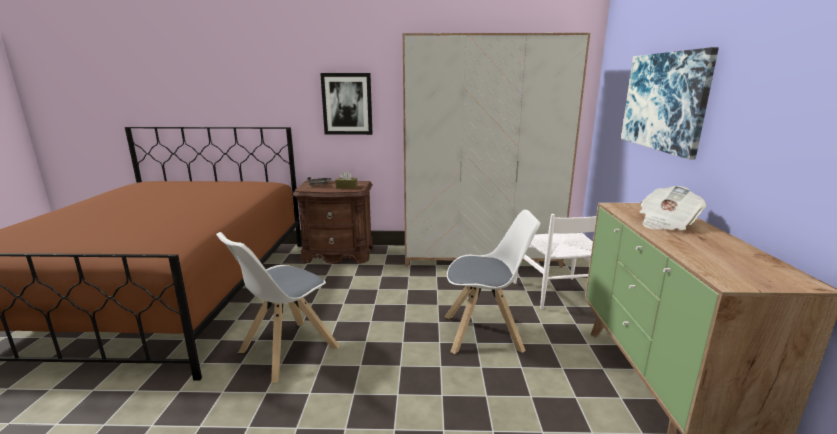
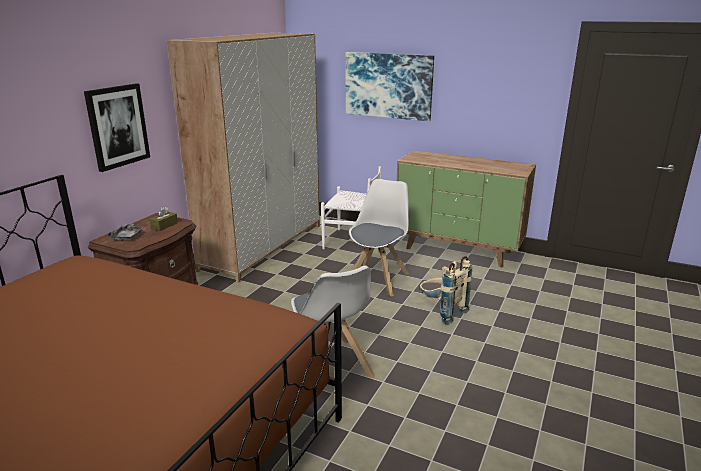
camera: 65 degrees left, 5 degrees up
newspaper [639,186,706,230] -> none
none -> beige backpack [419,256,472,324]

